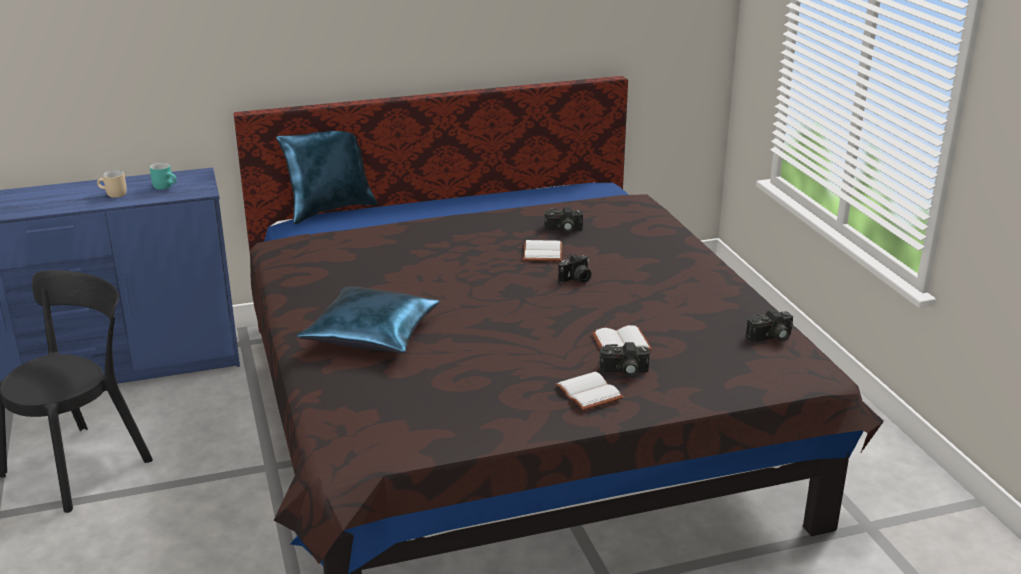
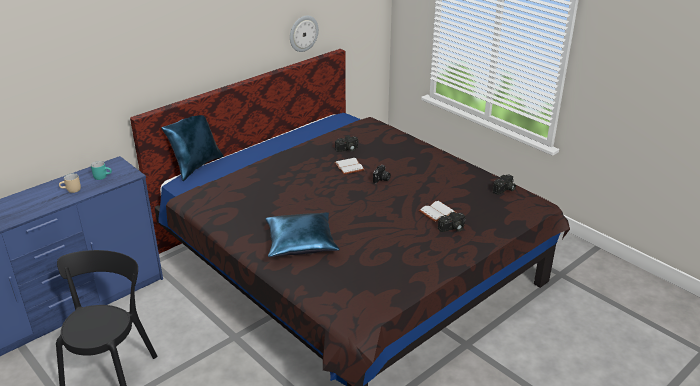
camera: 25 degrees left, 5 degrees up
white book [555,371,623,410] -> none
none -> wall clock [290,16,319,52]

